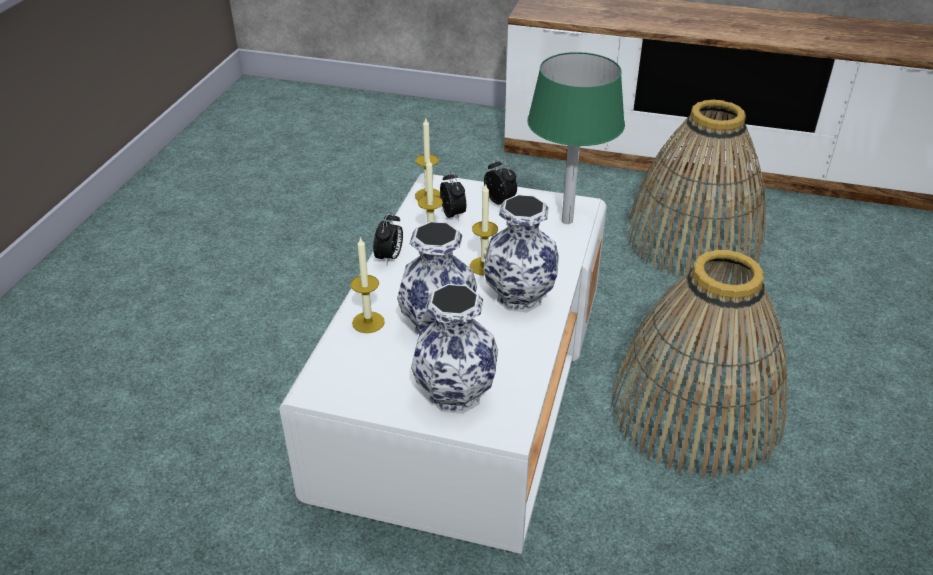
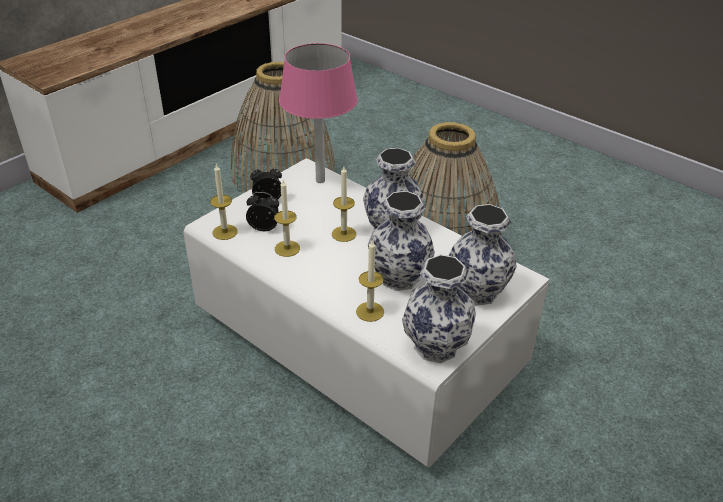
camera: 65 degrees left, 0 degrees up
alarm clock [373,211,403,265] -> none
green table lamp [527,52,625,224] -> pink table lamp [279,43,358,183]
none -> vase [402,254,476,363]

